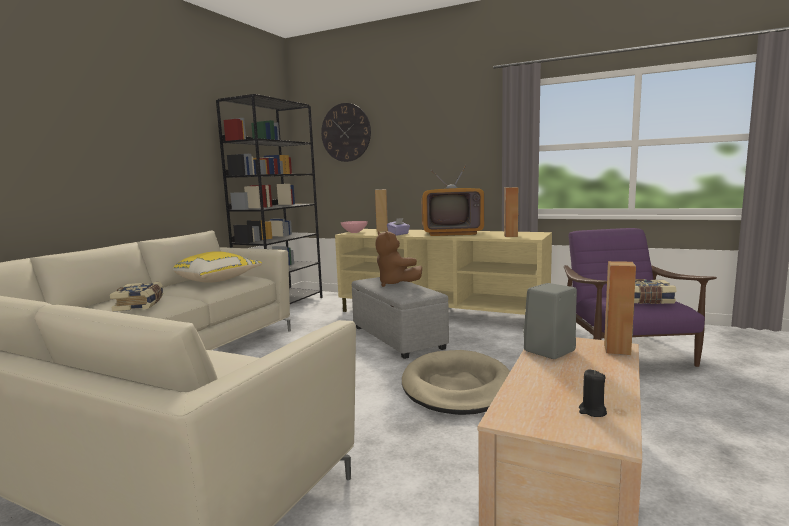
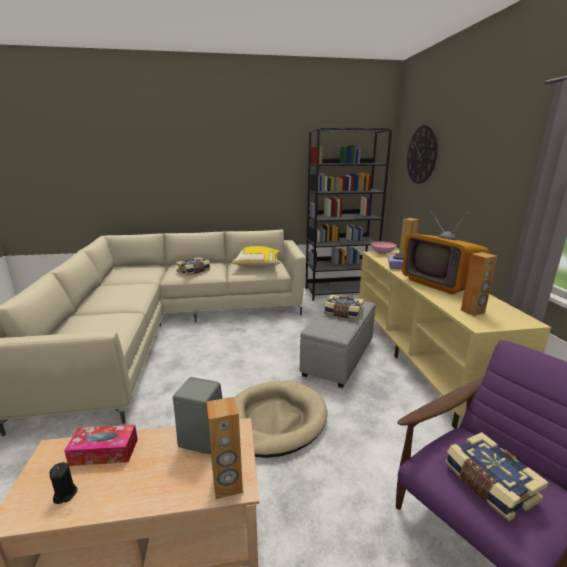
camera: 55 degrees right, 10 degrees up
brown plush toy [375,231,422,287] -> book [324,295,364,320]
none -> tissue box [64,425,138,466]

